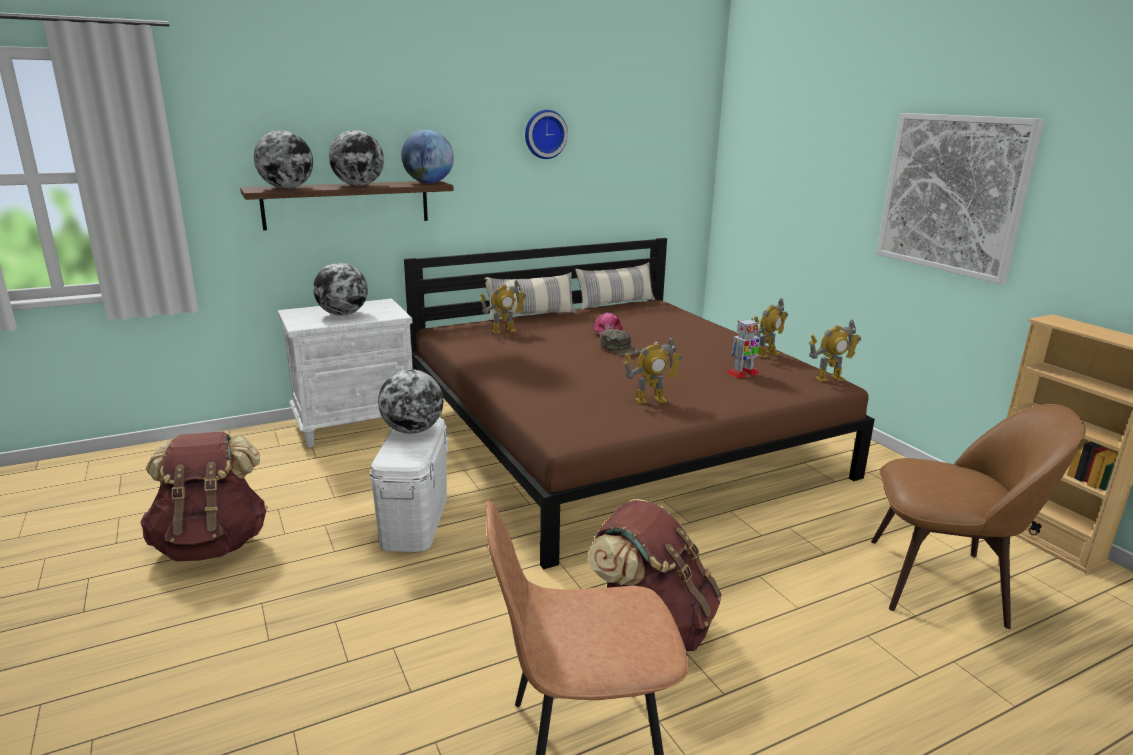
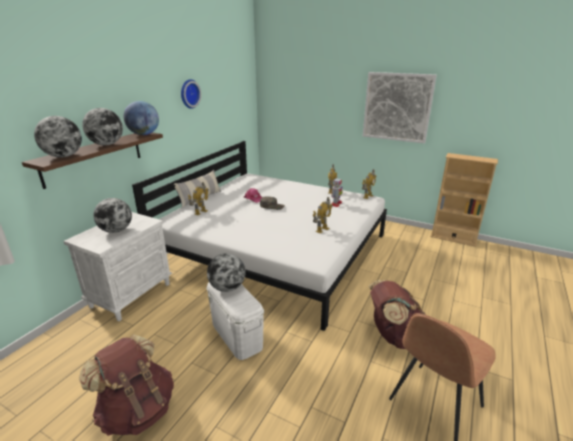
camera: 35 degrees left, 5 degrees up
brown bed [404,238,875,570] -> white bed [132,141,387,331]
pillow [575,262,655,310] -> none
brown chair [871,404,1085,629] -> none

